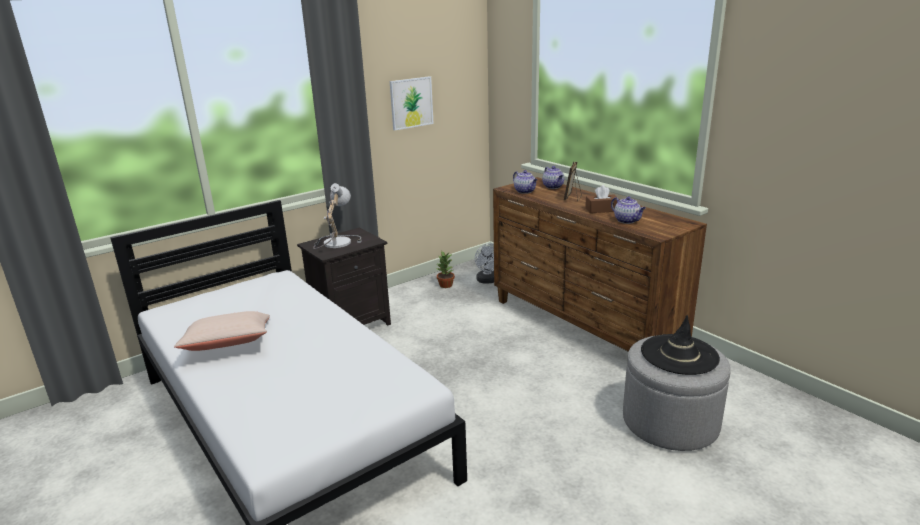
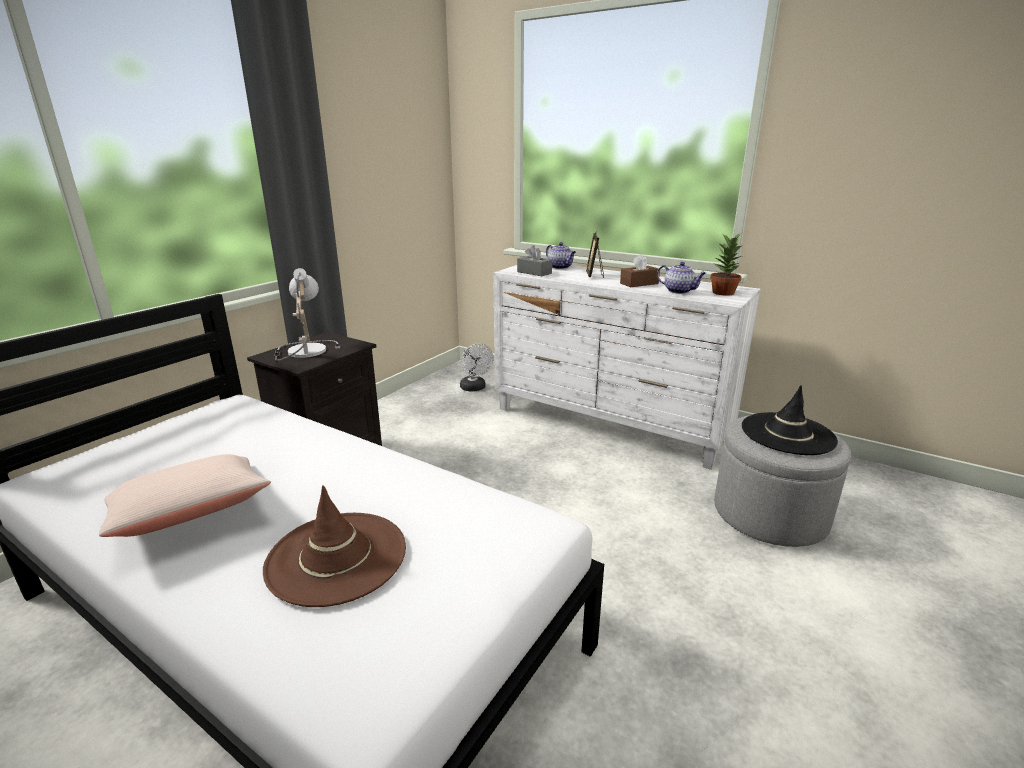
camera: 20 degrees left, 0 degrees up
picture [390,76,434,130] -> none
potted plant [435,252,455,288] -> potted plant moved to [710,233,742,296]
brown dresser [493,177,707,352] -> white dresser [493,265,761,470]
teapot [513,170,538,194] -> grey tissue box [517,245,552,276]
none -> brown hat [263,485,406,607]

